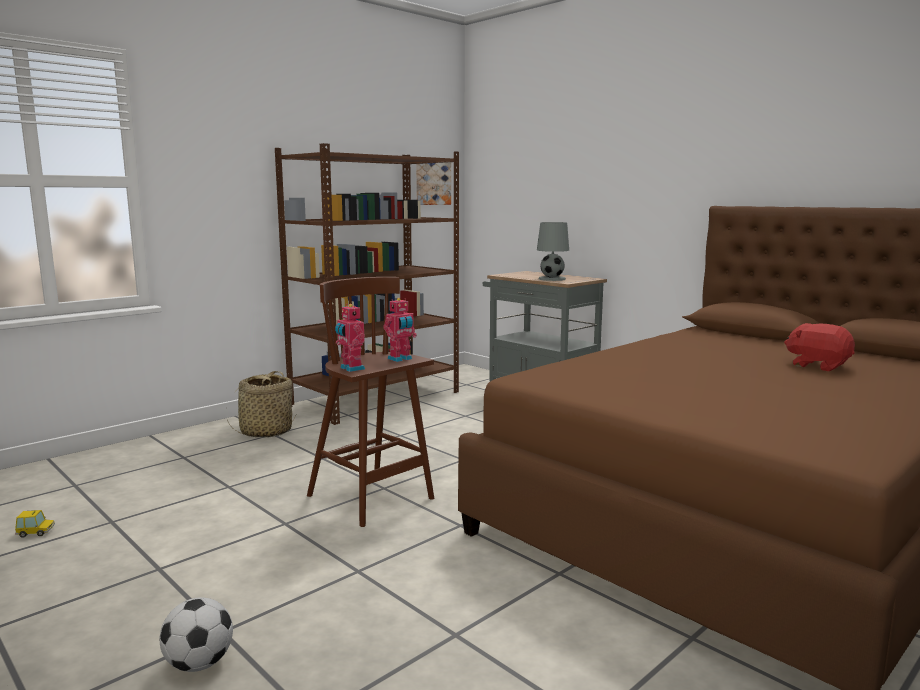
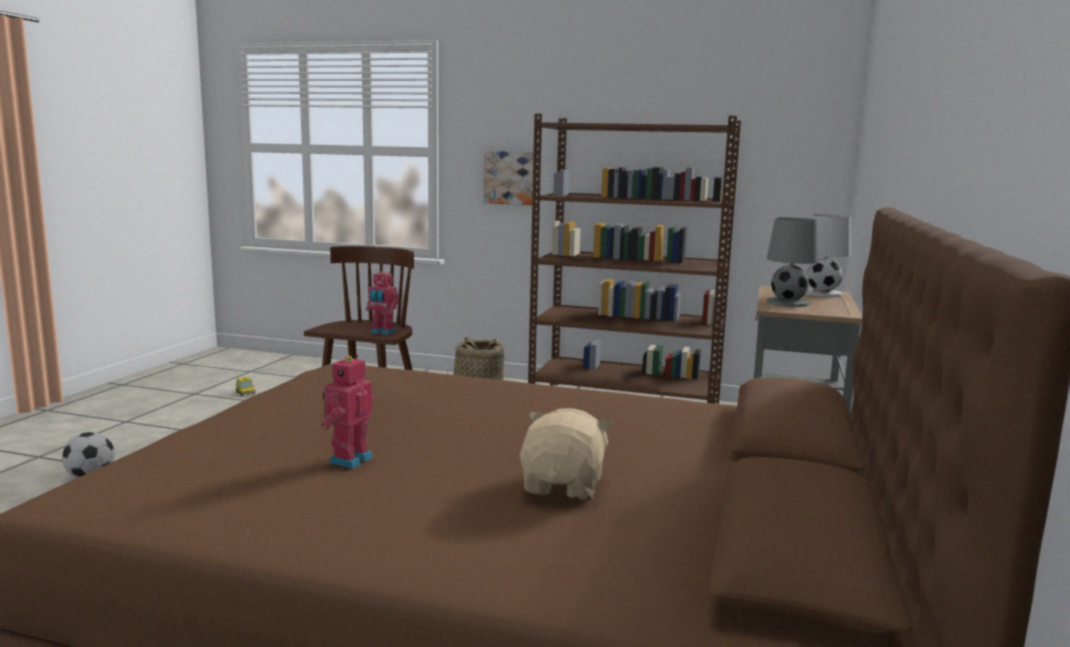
camera: 60 degrees right, 0 degrees up
toy robot [335,304,365,372] -> toy robot moved to [320,355,374,468]
picture [416,162,451,205] -> picture moved to [484,151,534,205]
red plush toy [784,323,855,371] -> beige plush toy [520,408,613,500]
none -> white table lamp [805,214,851,297]

